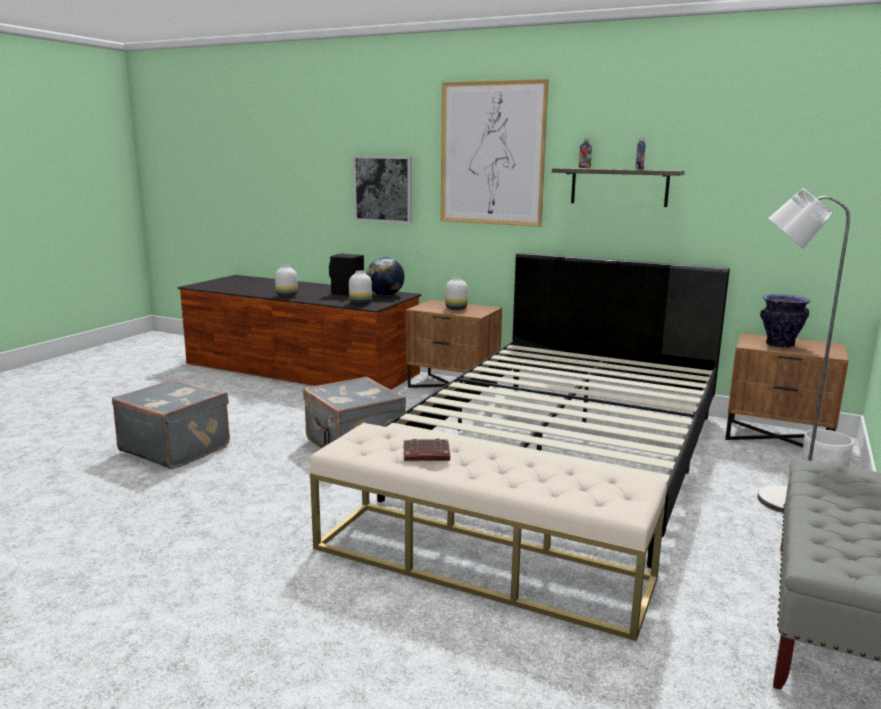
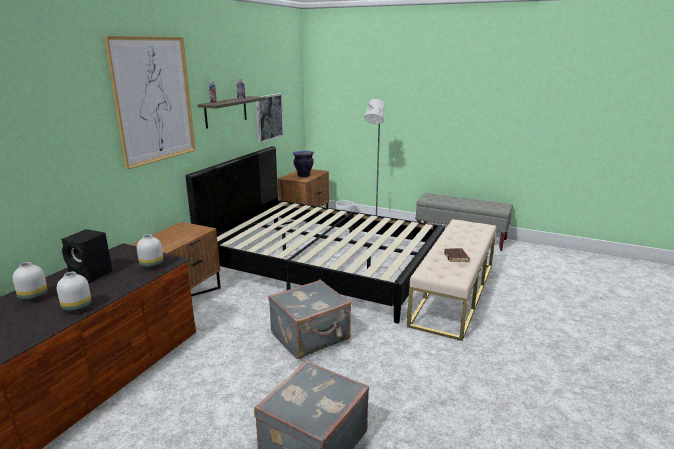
camera: 90 degrees left, 5 degrees up
picture [353,156,412,224] -> picture moved to [256,93,284,143]
globe [366,257,405,296] -> none
white vase [445,277,468,310] -> white vase moved to [12,262,48,302]

